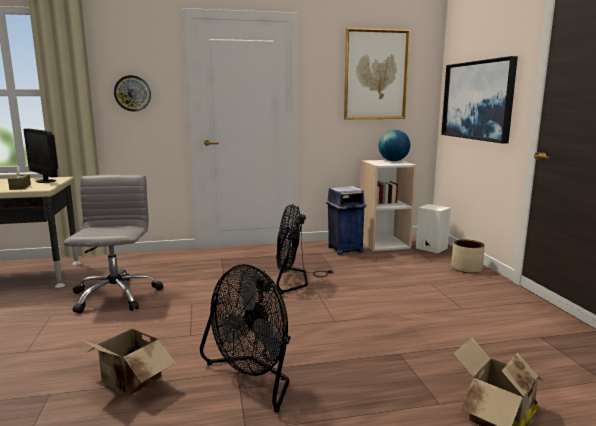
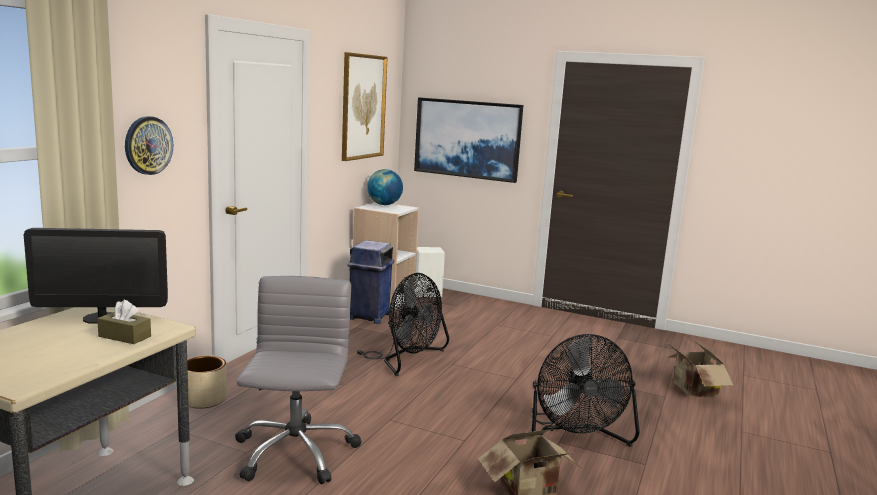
camera: 55 degrees left, 0 degrees up
grey office chair [63,174,163,314] -> grey office chair turned 60 degrees clockwise [235,276,362,484]
black fan [276,204,333,295] -> black fan turned 90 degrees counterclockwise [357,273,449,376]
beige planter [451,239,485,273] -> beige planter moved to [187,356,227,409]

